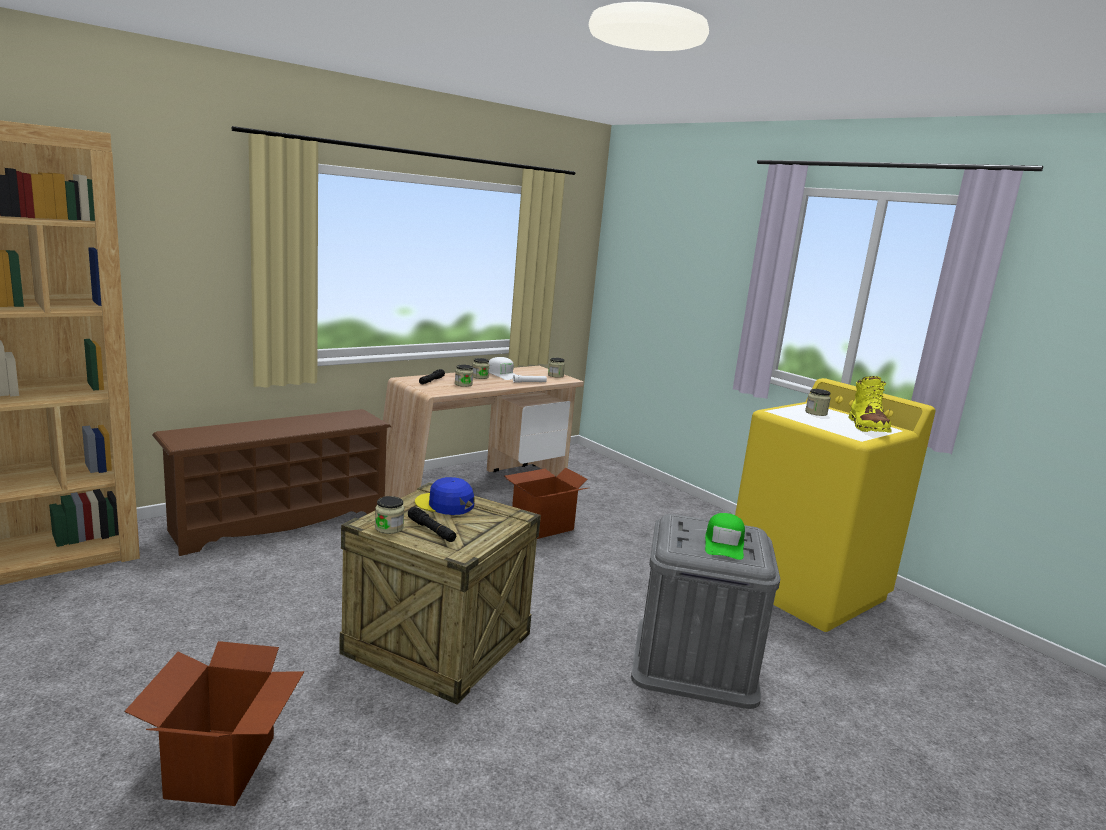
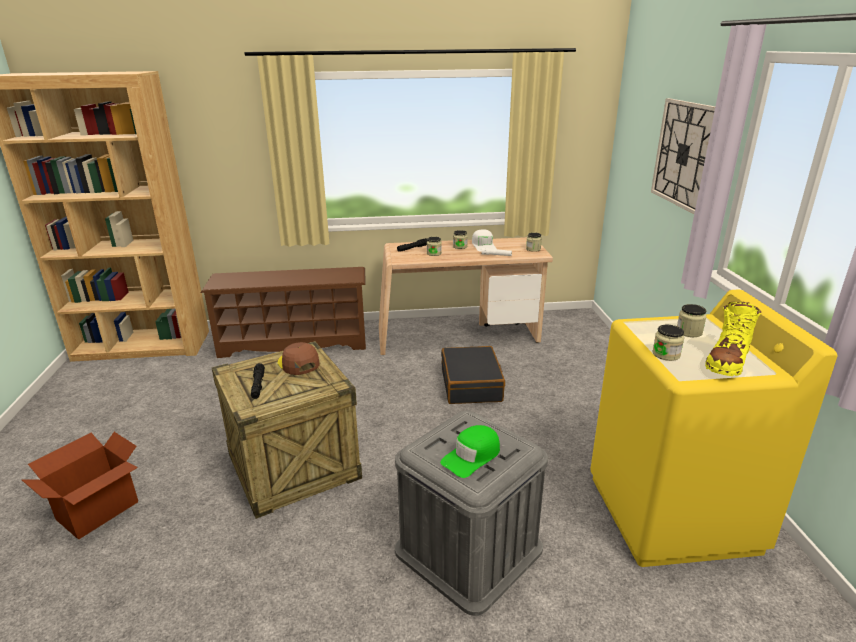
camera: 35 degrees right, 10 degrees up
jar [375,496,404,534] -> jar moved to [652,325,684,361]
blue cap [415,477,474,515] -> brown cap [278,342,320,375]
cardboard box [505,468,588,539] -> black suitcase [441,346,505,404]
none -> wall clock [651,98,715,214]

